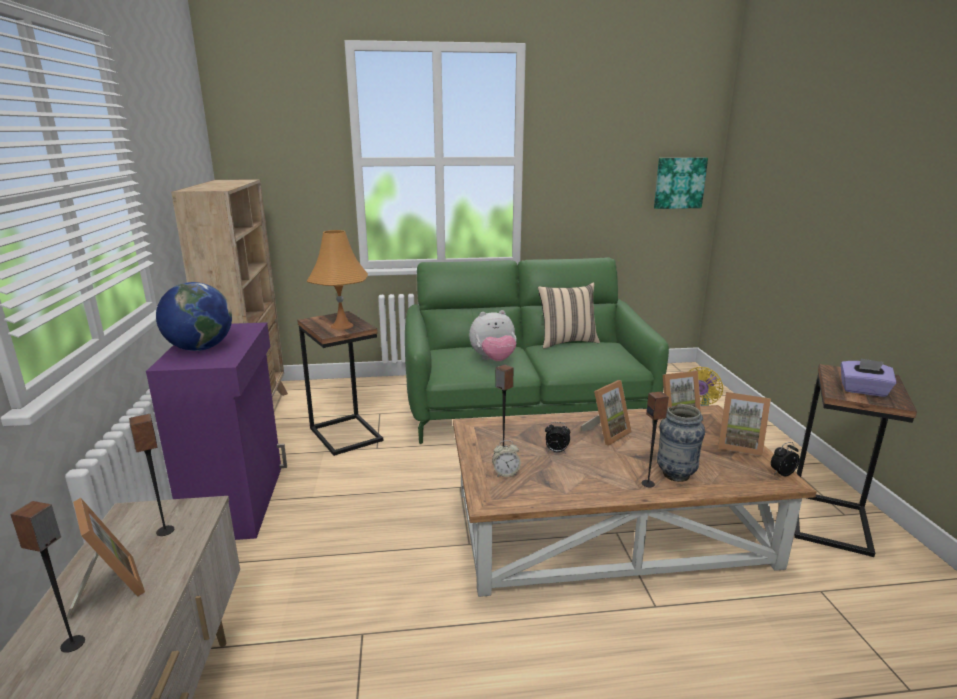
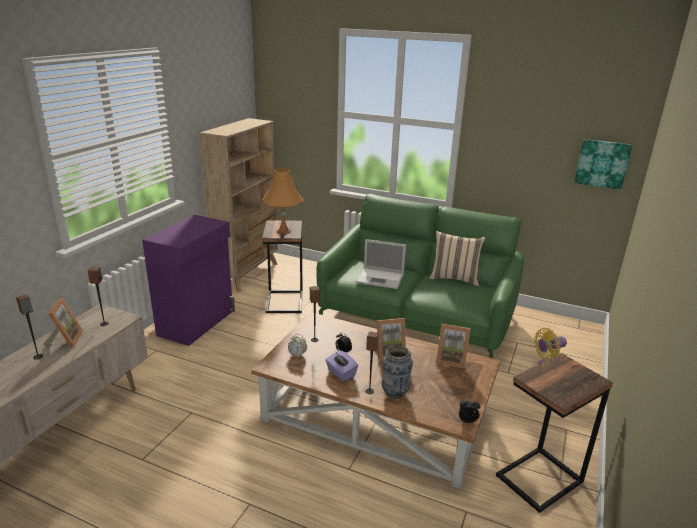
camera: 30 degrees right, 5 degrees up
globe [156,282,232,351] -> none
plush toy [469,310,517,361] -> laptop [356,239,406,289]
picture frame [718,392,771,456] -> none
purple tissue box [841,358,897,397] -> purple tissue box moved to [325,350,358,382]

